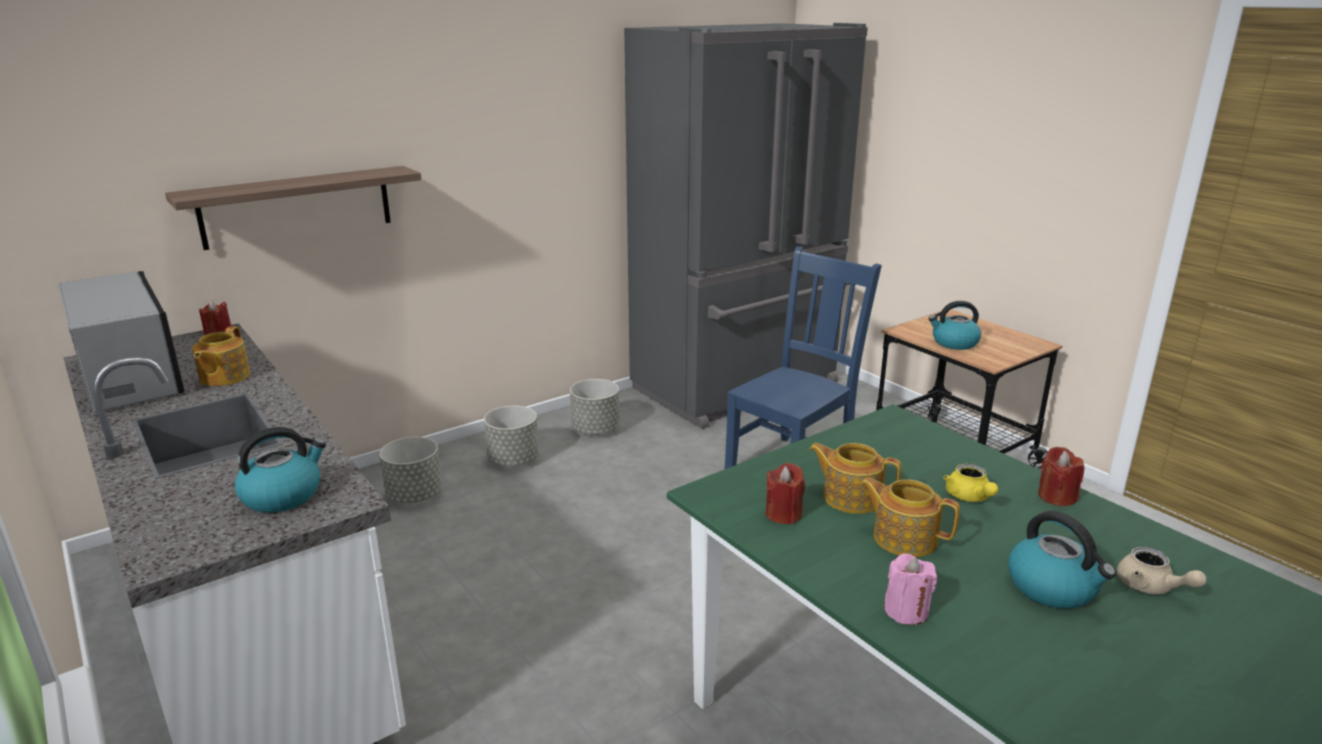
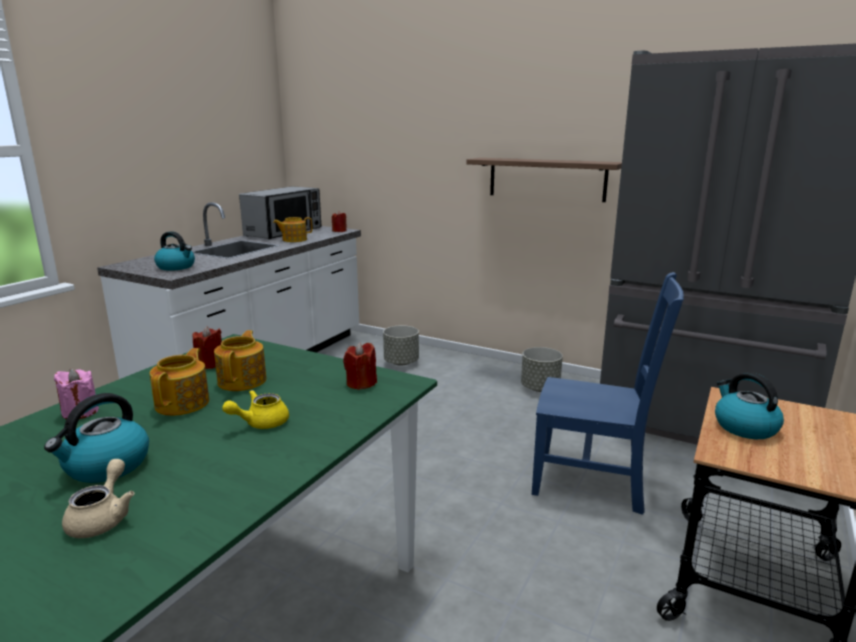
camera: 65 degrees right, 5 degrees down
shelf [165,166,422,250] -> shelf moved to [467,158,622,202]
grey planter [484,406,539,466] -> none
red candle [1038,447,1085,506] -> red candle moved to [343,342,377,390]
beige teapot [1117,547,1207,595] -> beige teapot turned 150 degrees clockwise [62,459,135,538]

